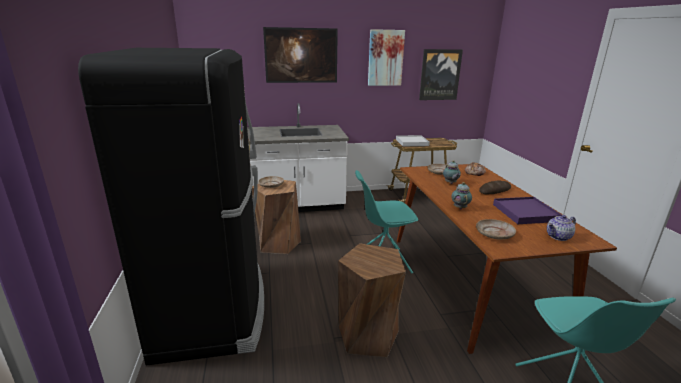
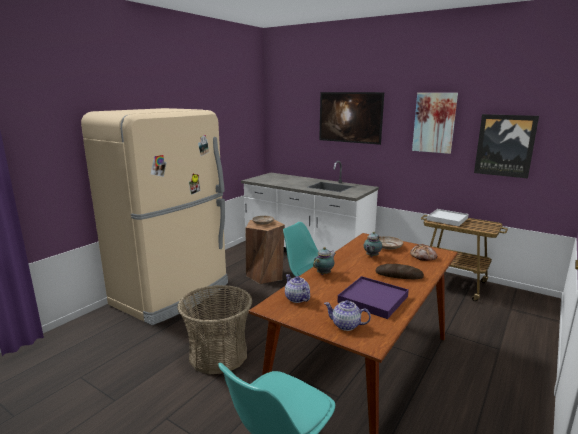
camera: 45 degrees right, 5 degrees down
black fridge [78,48,264,365] -> beige fridge [81,108,228,325]
brown stool [338,243,406,357] -> basket [177,285,252,375]
beige plate [476,219,516,240] -> teapot [285,274,310,303]

